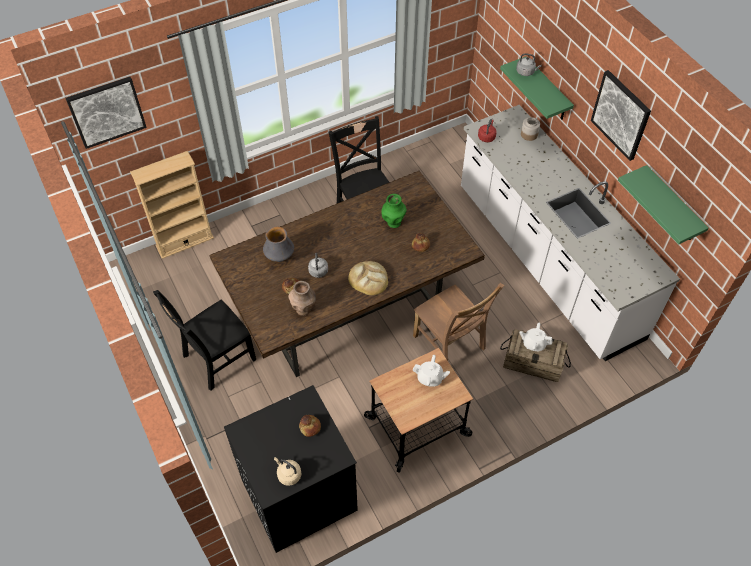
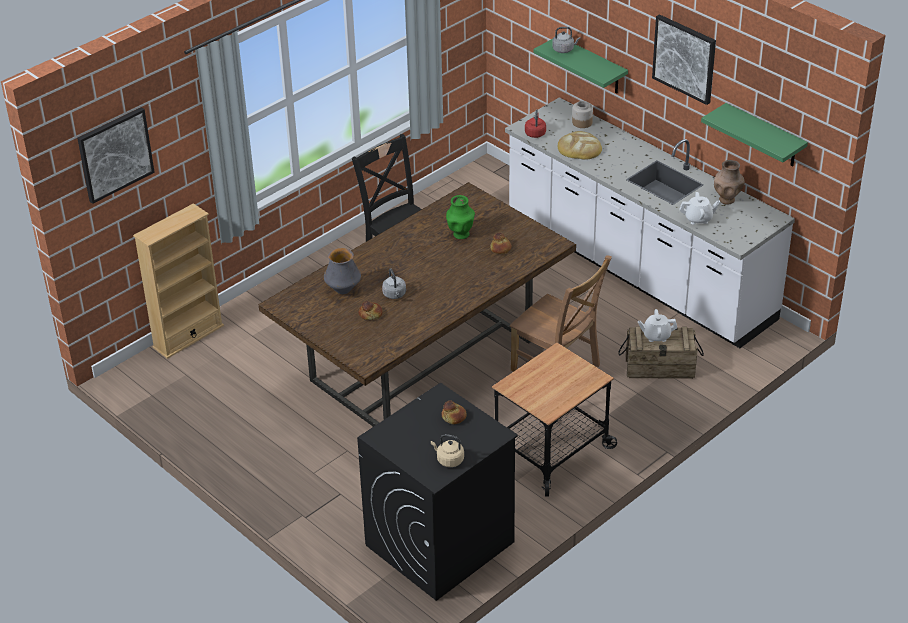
camera: 15 degrees left, 15 degrees down
black chair [153,290,256,391] -> none
brown vase [288,281,316,316] -> brown vase moved to [714,160,745,205]
bread [348,261,388,295] -> bread moved to [558,131,602,160]
white teapot [413,355,450,387] -> white teapot moved to [679,192,720,225]

